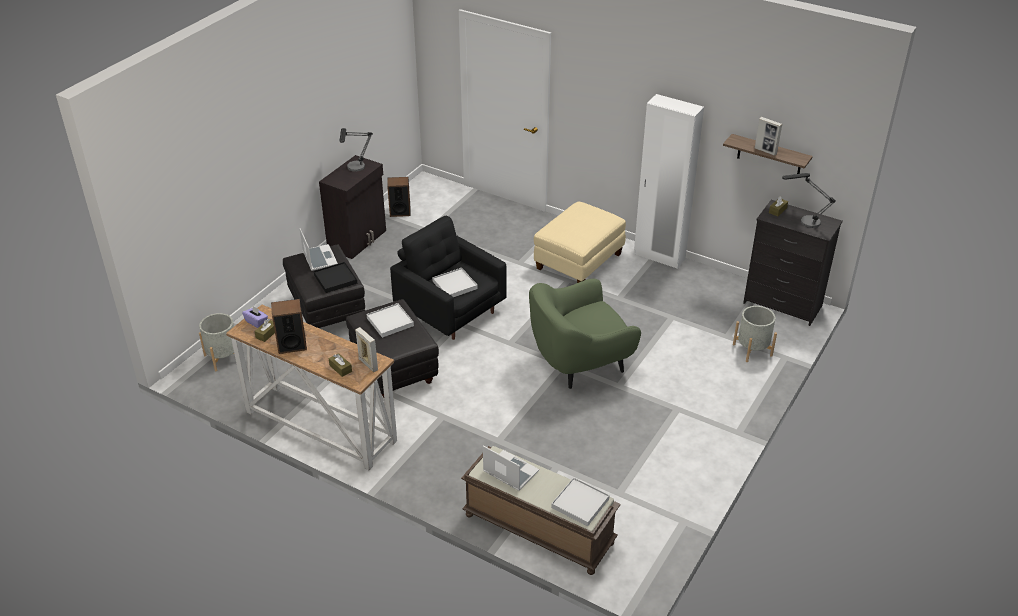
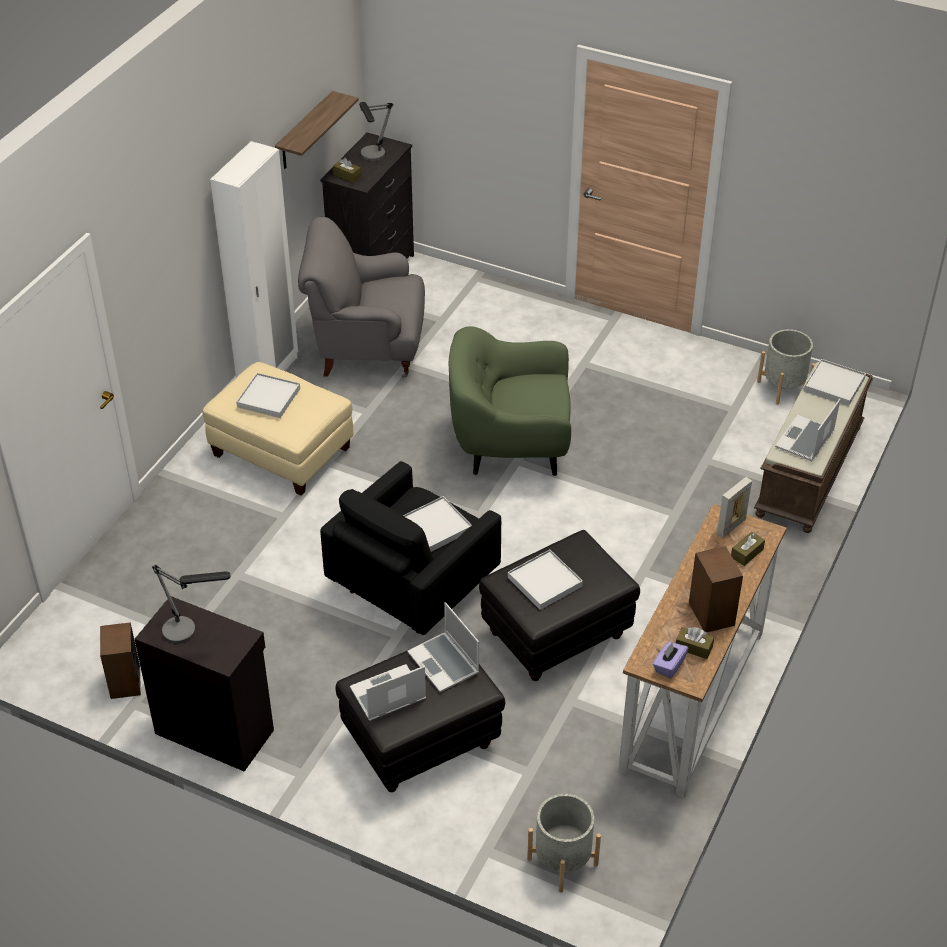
camera: 95 degrees left, 5 degrees up
black tray [314,262,357,293] -> laptop [407,602,479,692]
green armchair [529,279,641,389] -> green armchair turned 120 degrees clockwise [449,326,571,476]
grey planter [733,306,777,362] -> grey planter moved to [757,329,815,405]
picture frame [755,117,782,156] -> none
none -> white tray [236,373,300,418]
none -> grey armchair [298,217,425,378]

